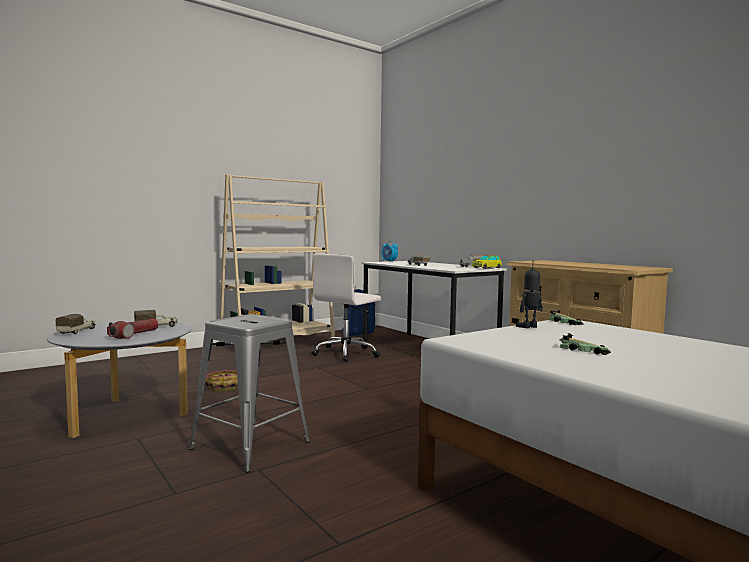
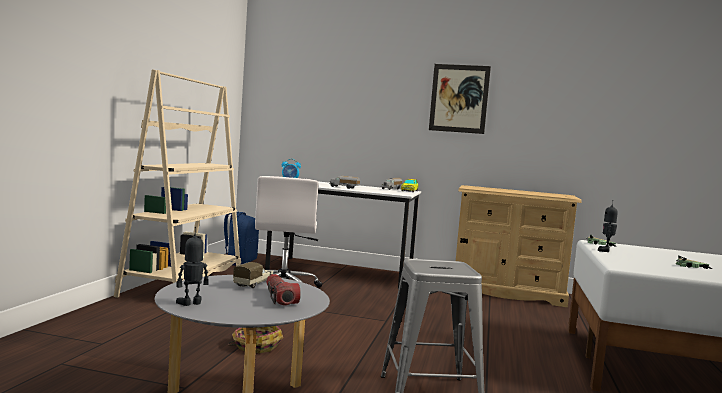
camera: 40 degrees left, 0 degrees up
toy truck [55,314,96,334] -> toy robot [176,227,209,306]
none -> picture [429,64,491,134]

